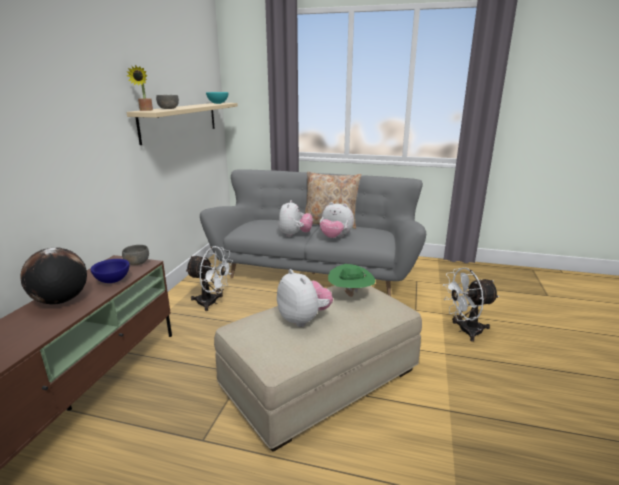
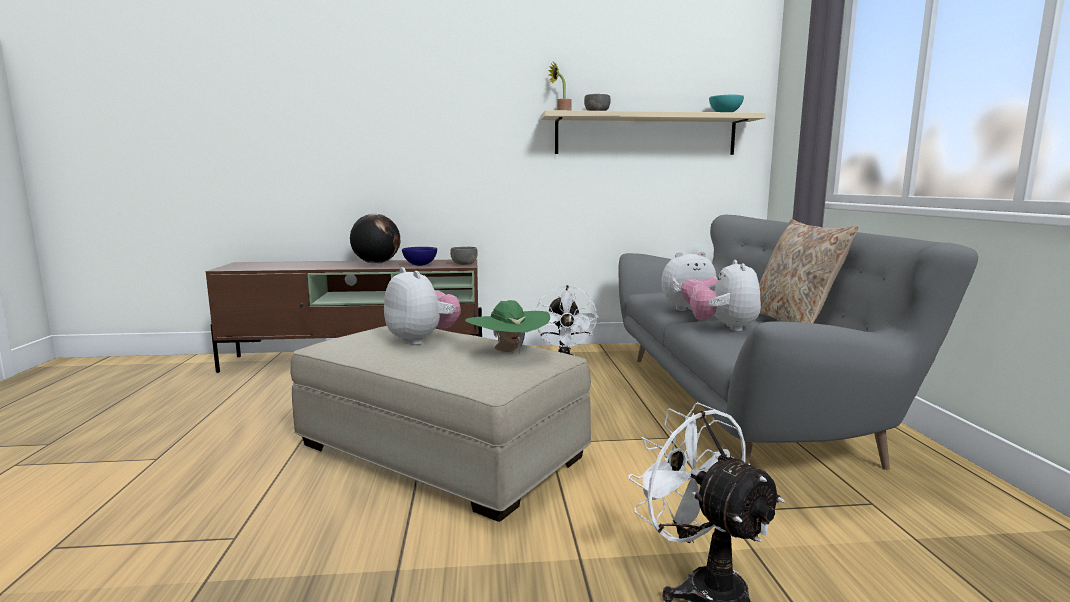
camera: 70 degrees right, 10 degrees down
plush toy [277,269,333,327] -> plush toy turned 75 degrees counterclockwise [384,267,461,345]

